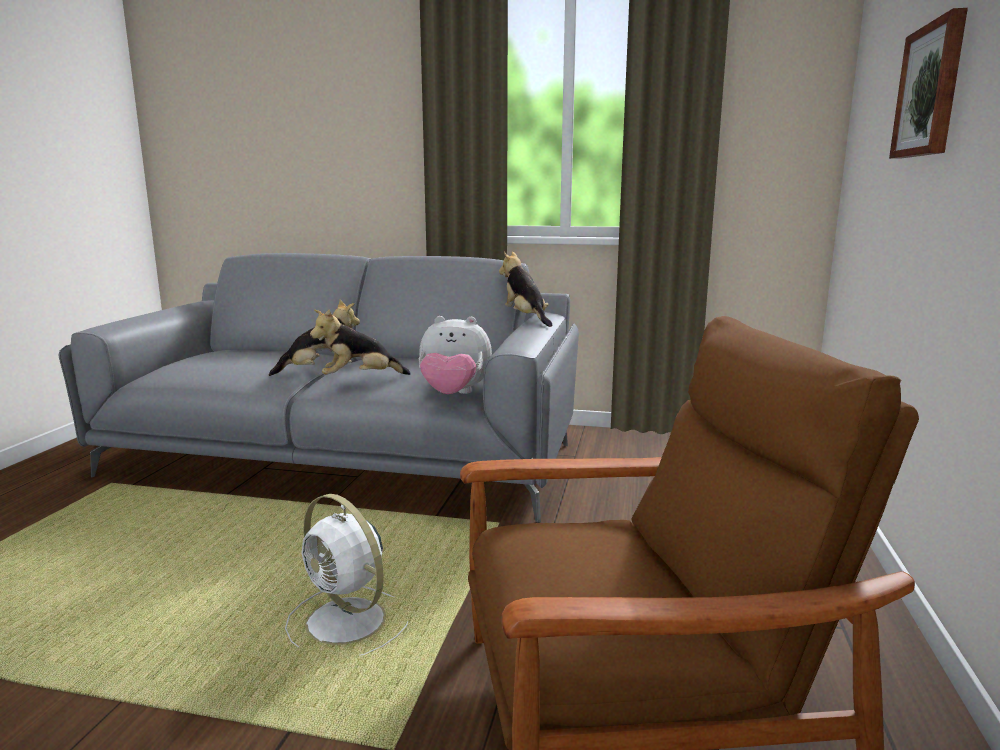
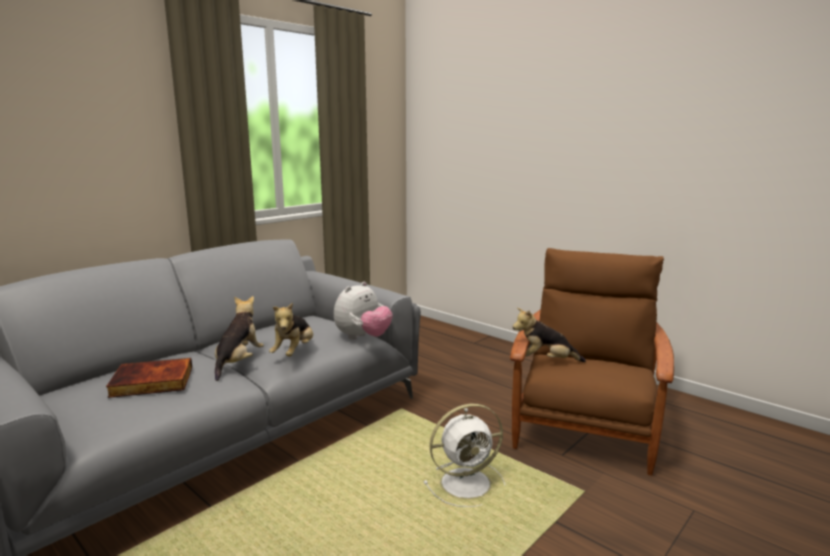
camera: 60 degrees left, 0 degrees up
plush toy [499,251,552,327] -> plush toy moved to [513,308,586,362]
picture [889,8,968,159] -> none
none -> book [106,358,192,398]

